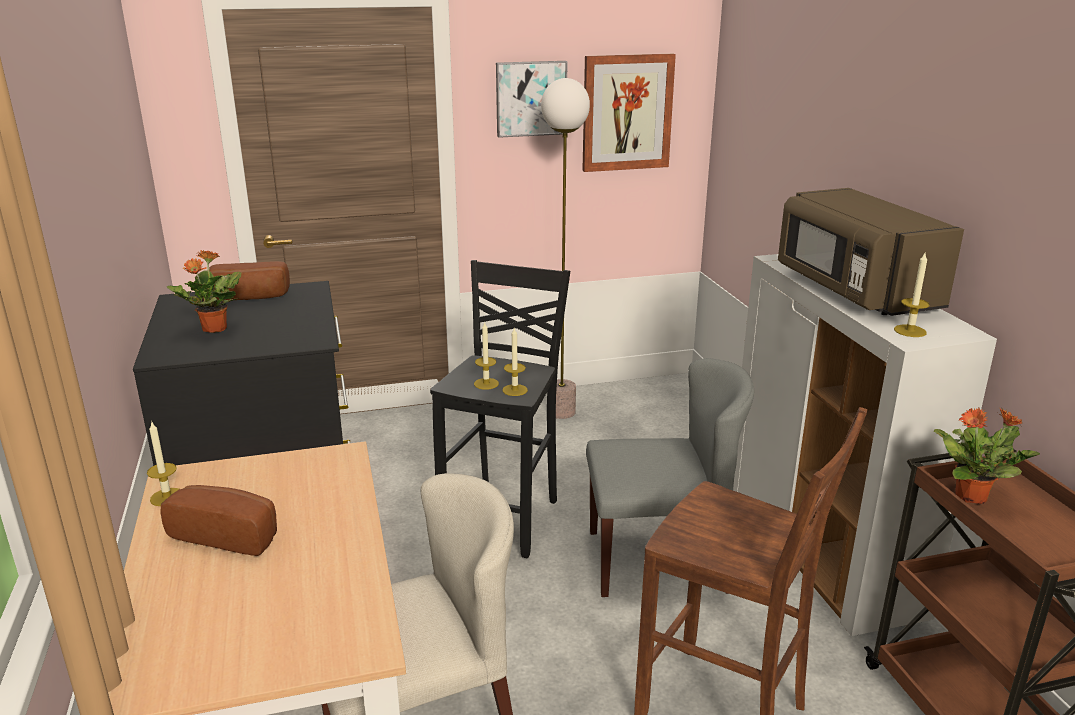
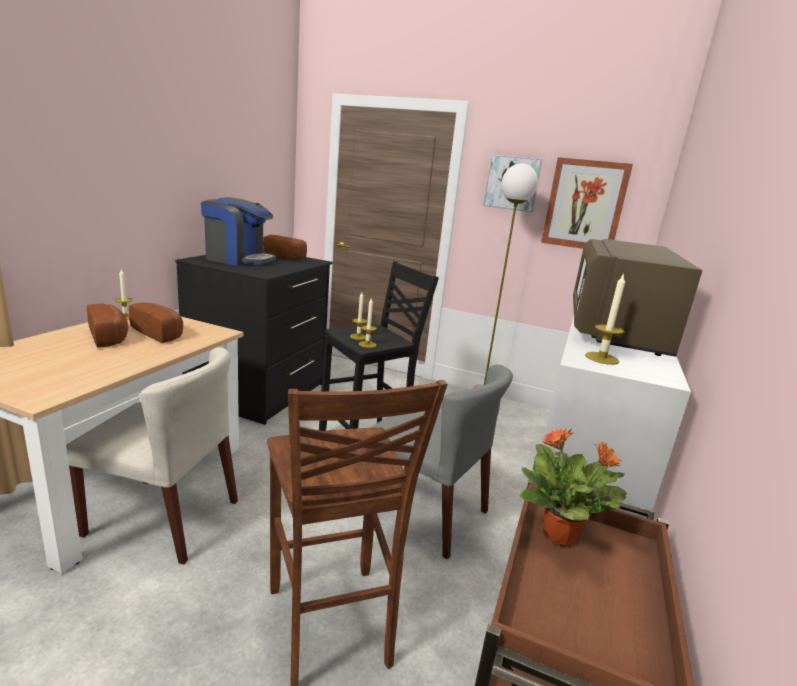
camera: 35 degrees right, 5 degrees down
potted plant [167,250,241,333] -> coffee machine [201,197,276,266]
none -> bread [129,302,183,343]

